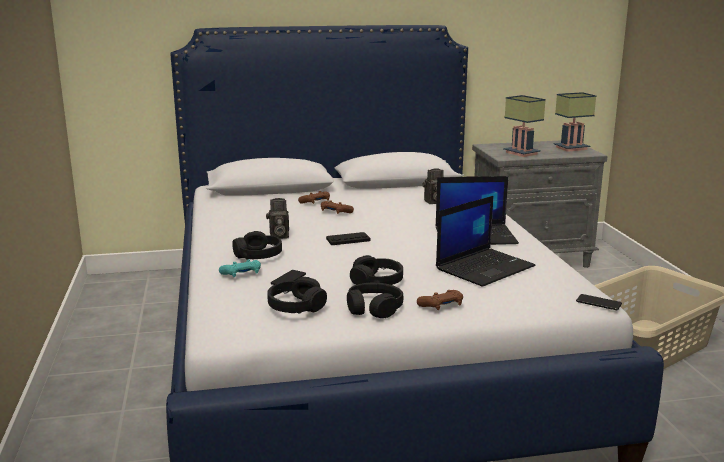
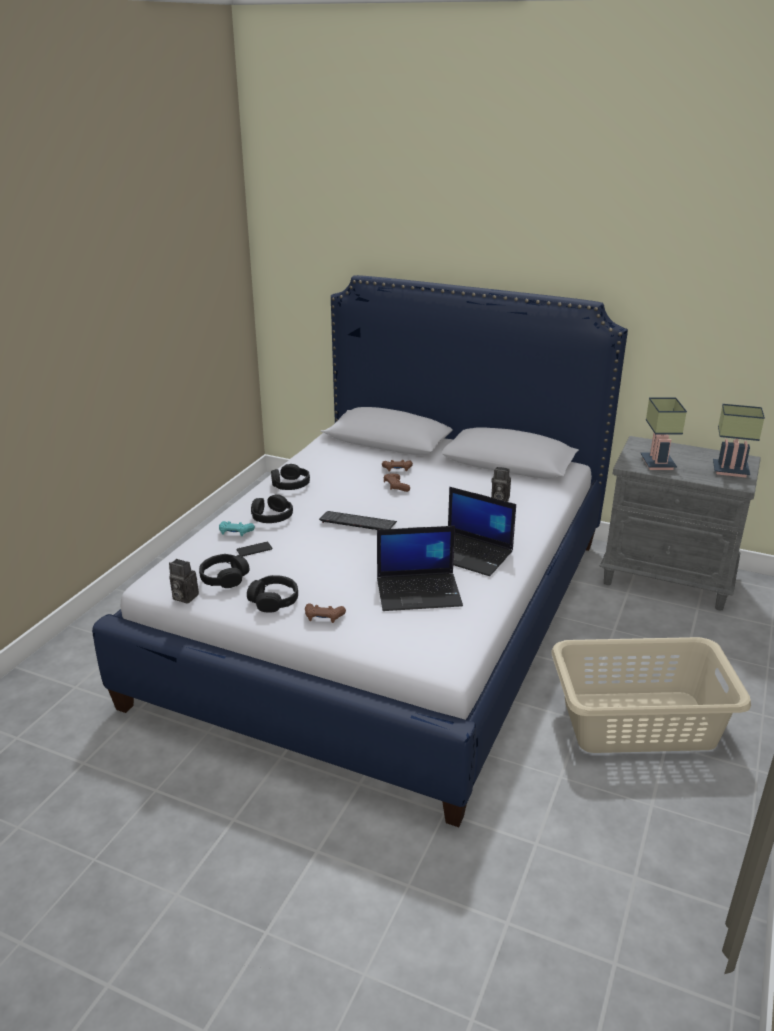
camera: 35 degrees right, 10 degrees up
camera [266,198,289,239] -> camera moved to [169,559,199,604]
black game controller [326,232,370,245] -> keyboard [319,511,397,530]
black headphones [350,255,403,285] -> black headphones moved to [271,464,310,490]
phone [576,294,622,310] -> none

